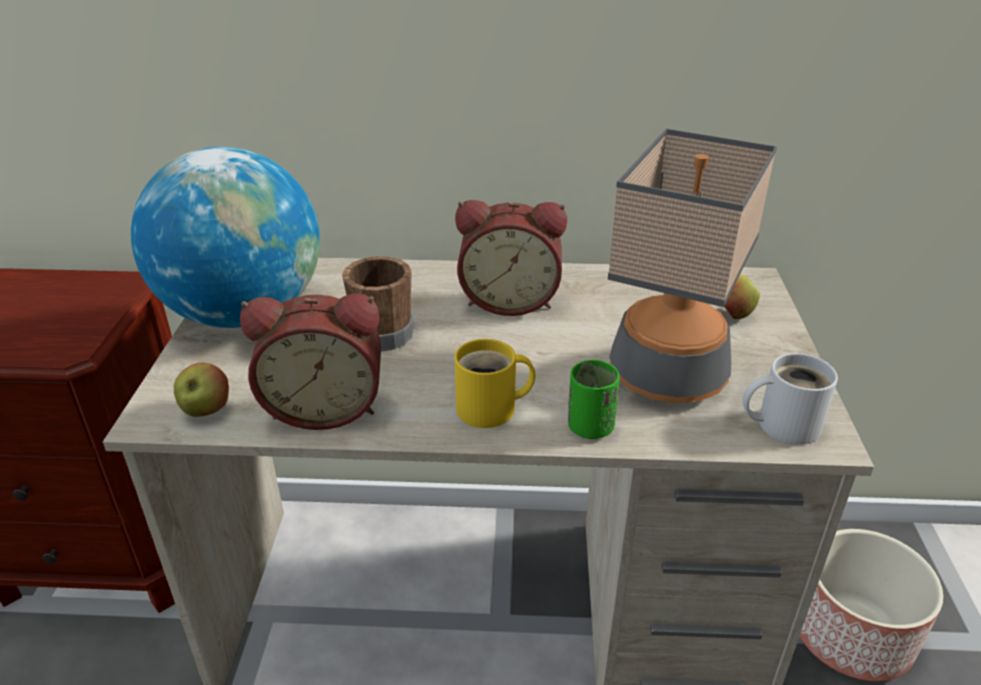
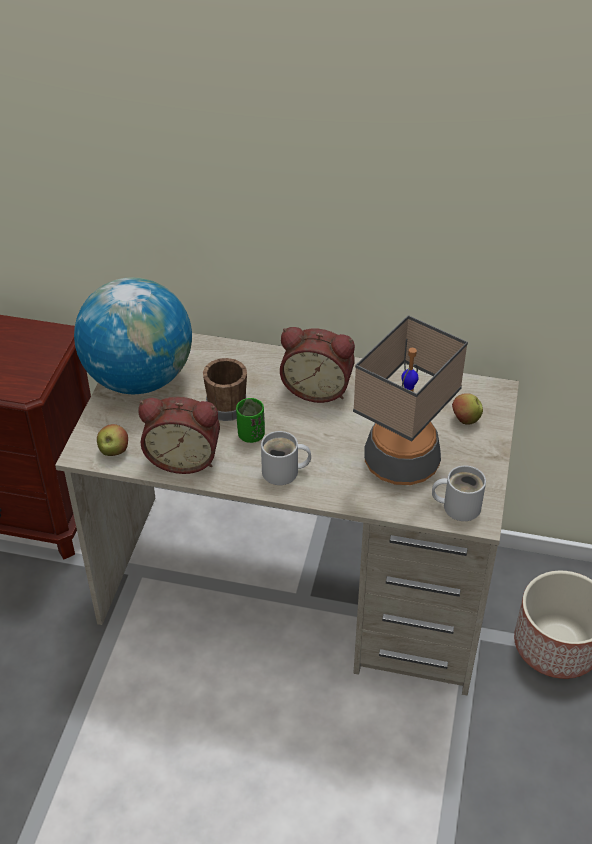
camera: 10 degrees right, 10 degrees up
yellow mug [455,339,536,428] -> white mug [261,431,311,485]
green cup [568,360,620,439] -> green cup moved to [236,398,265,443]

